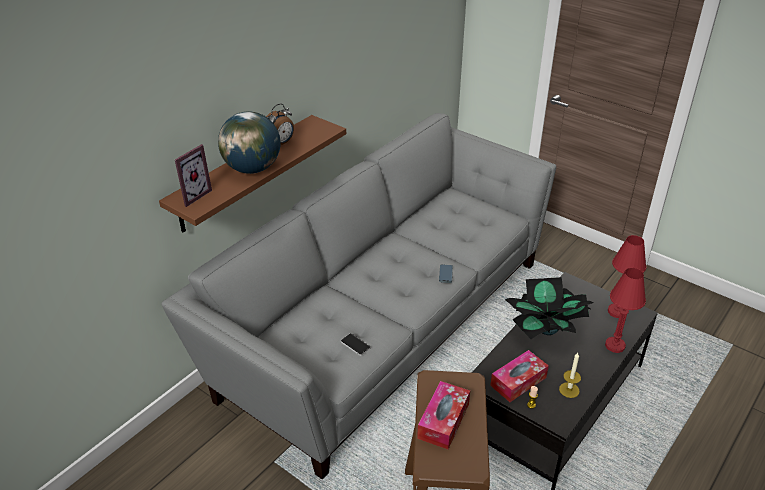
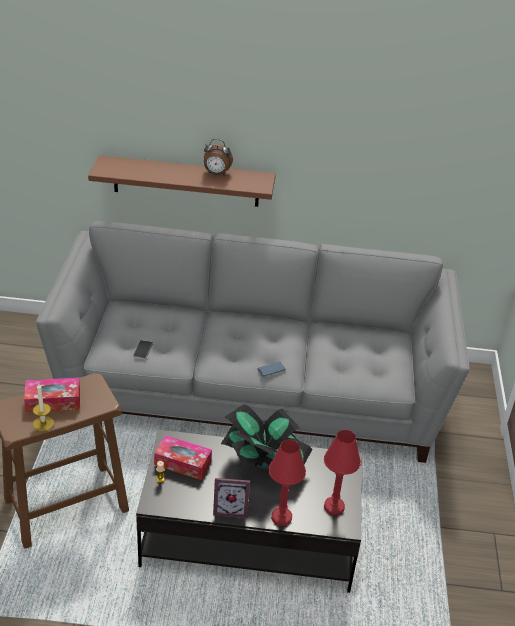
camera: 55 degrees right, 0 degrees up
picture frame [175,144,212,207] -> picture frame moved to [213,478,250,518]
globe [218,111,280,174] -> none
candle [559,353,581,398] -> candle moved to [33,384,54,431]

